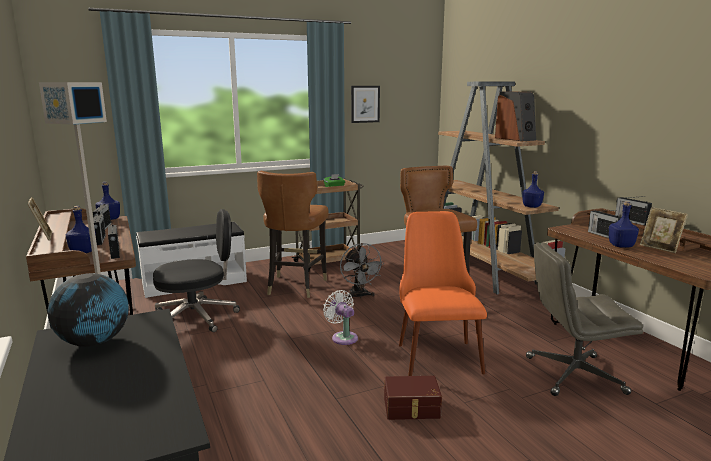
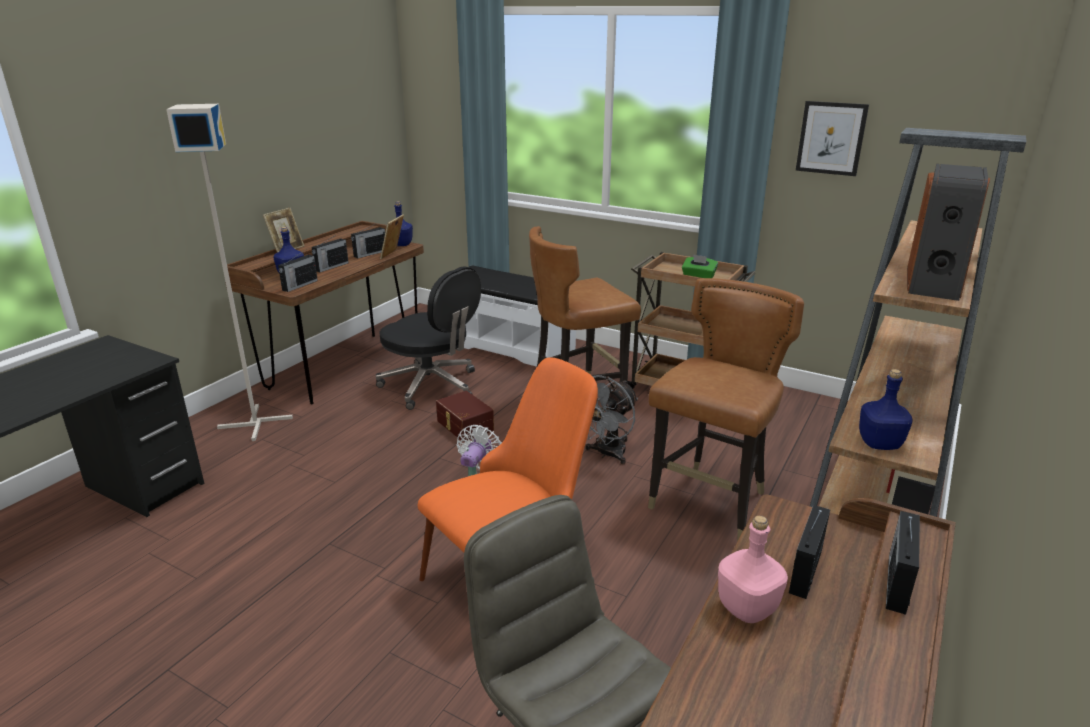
camera: 55 degrees right, 10 degrees up
globe [48,273,129,347] -> none
brown storage box [384,376,442,420] -> brown storage box moved to [436,391,494,442]
blue bottle [609,201,639,248] -> pink bottle [718,516,788,623]
picture frame [640,207,688,253] -> picture frame moved to [380,214,404,259]

